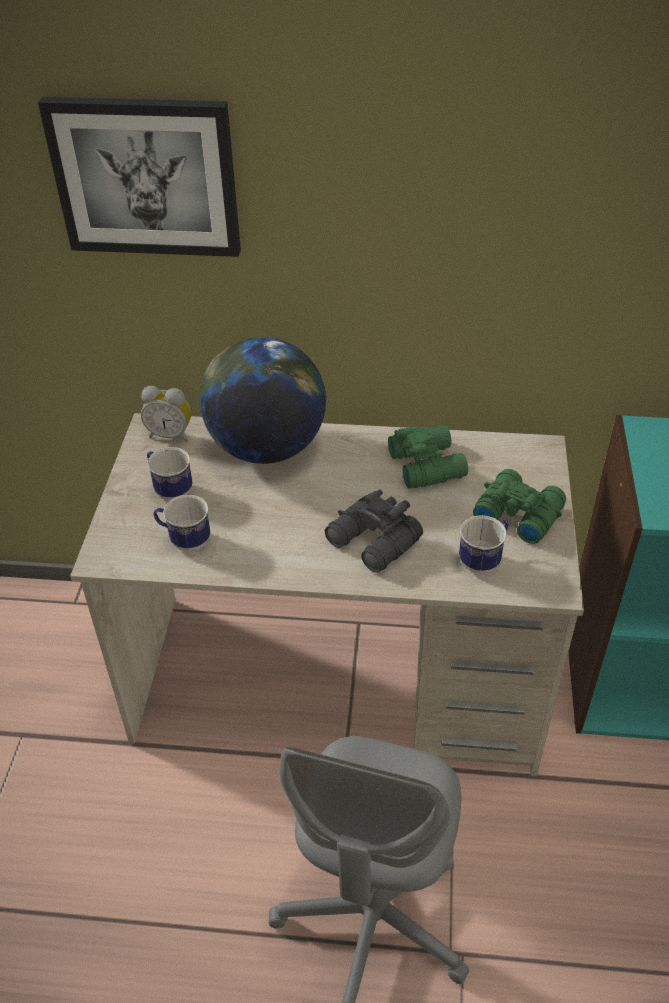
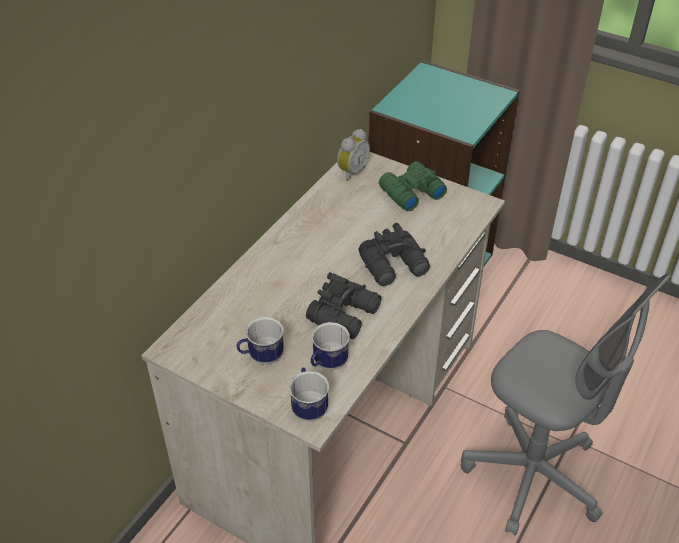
camera: 65 degrees left, 0 degrees up
picture [38,97,241,257] -> none
alarm clock [141,386,191,442] -> alarm clock moved to [337,129,370,181]
globe [200,337,327,464] -> none
green binoculars [388,425,468,488] -> none
mug [459,515,509,574] -> mug moved to [289,367,329,422]
none -> black binoculars [306,272,381,339]

